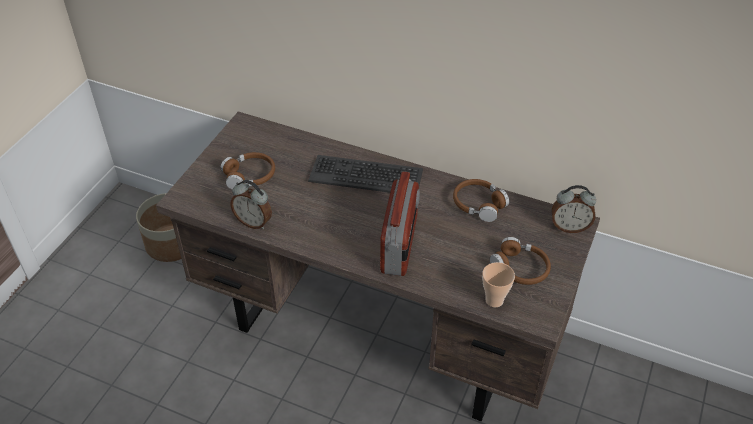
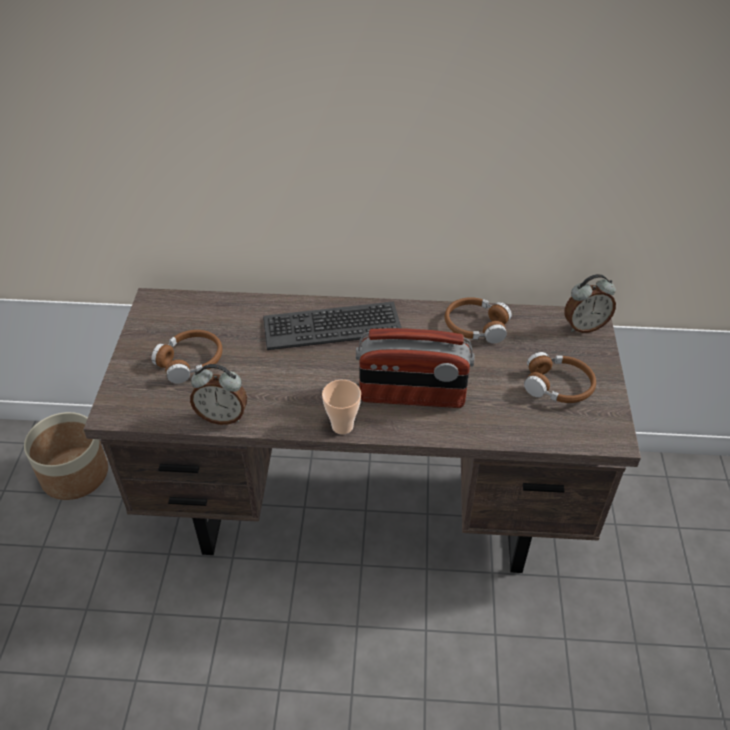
camera: 20 degrees left, 0 degrees up
radio [380,171,420,276] -> radio turned 105 degrees clockwise [356,328,475,408]
cup [482,262,515,307] -> cup moved to [322,380,361,434]

